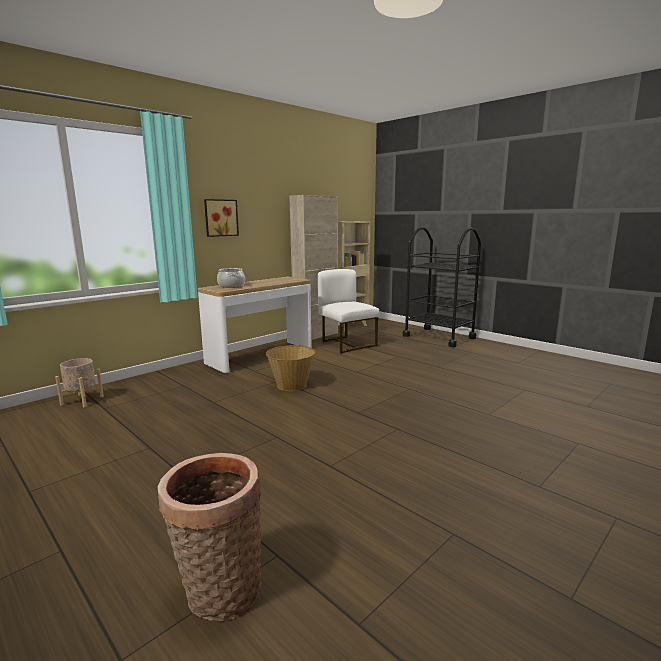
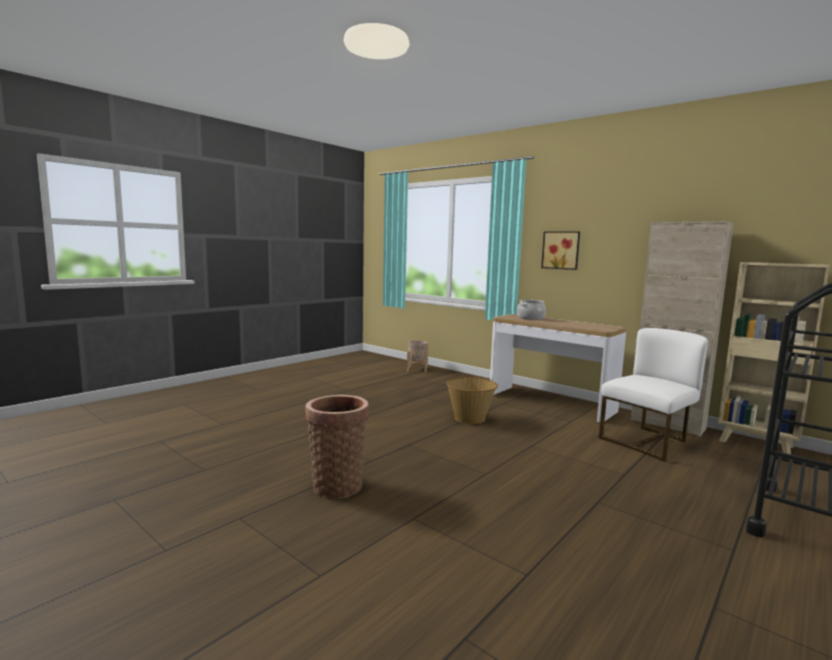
camera: 85 degrees right, 5 degrees down
basket [157,453,261,621] -> basket moved to [306,395,369,499]

